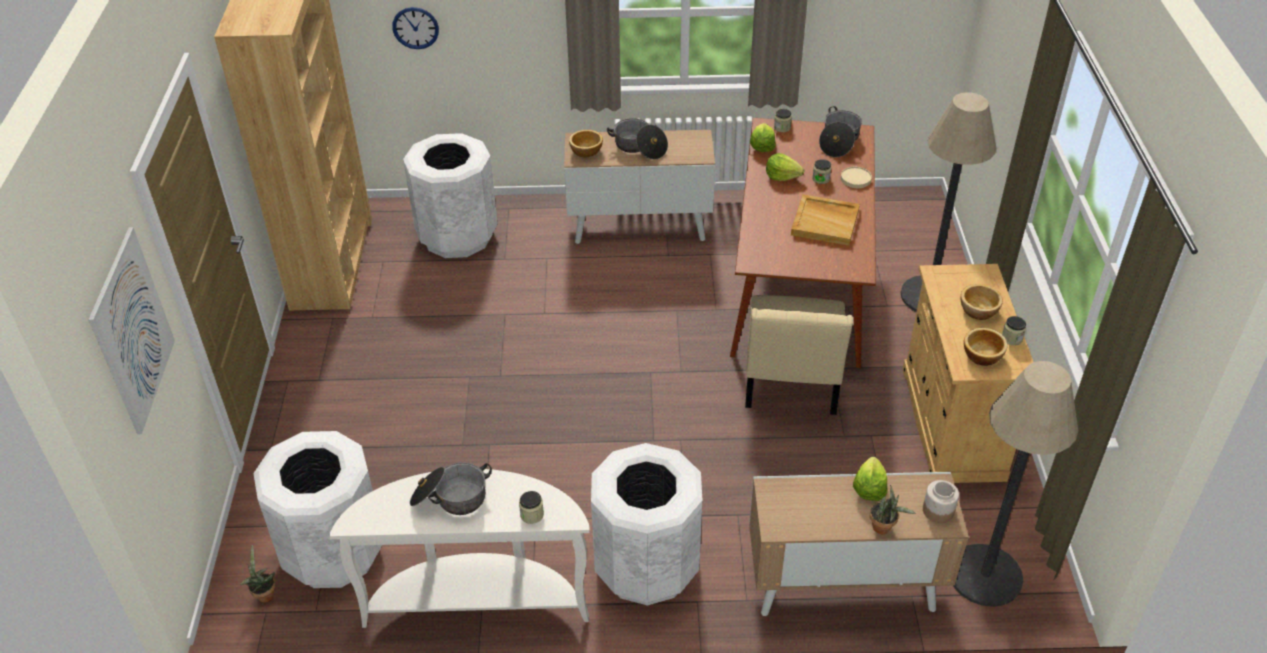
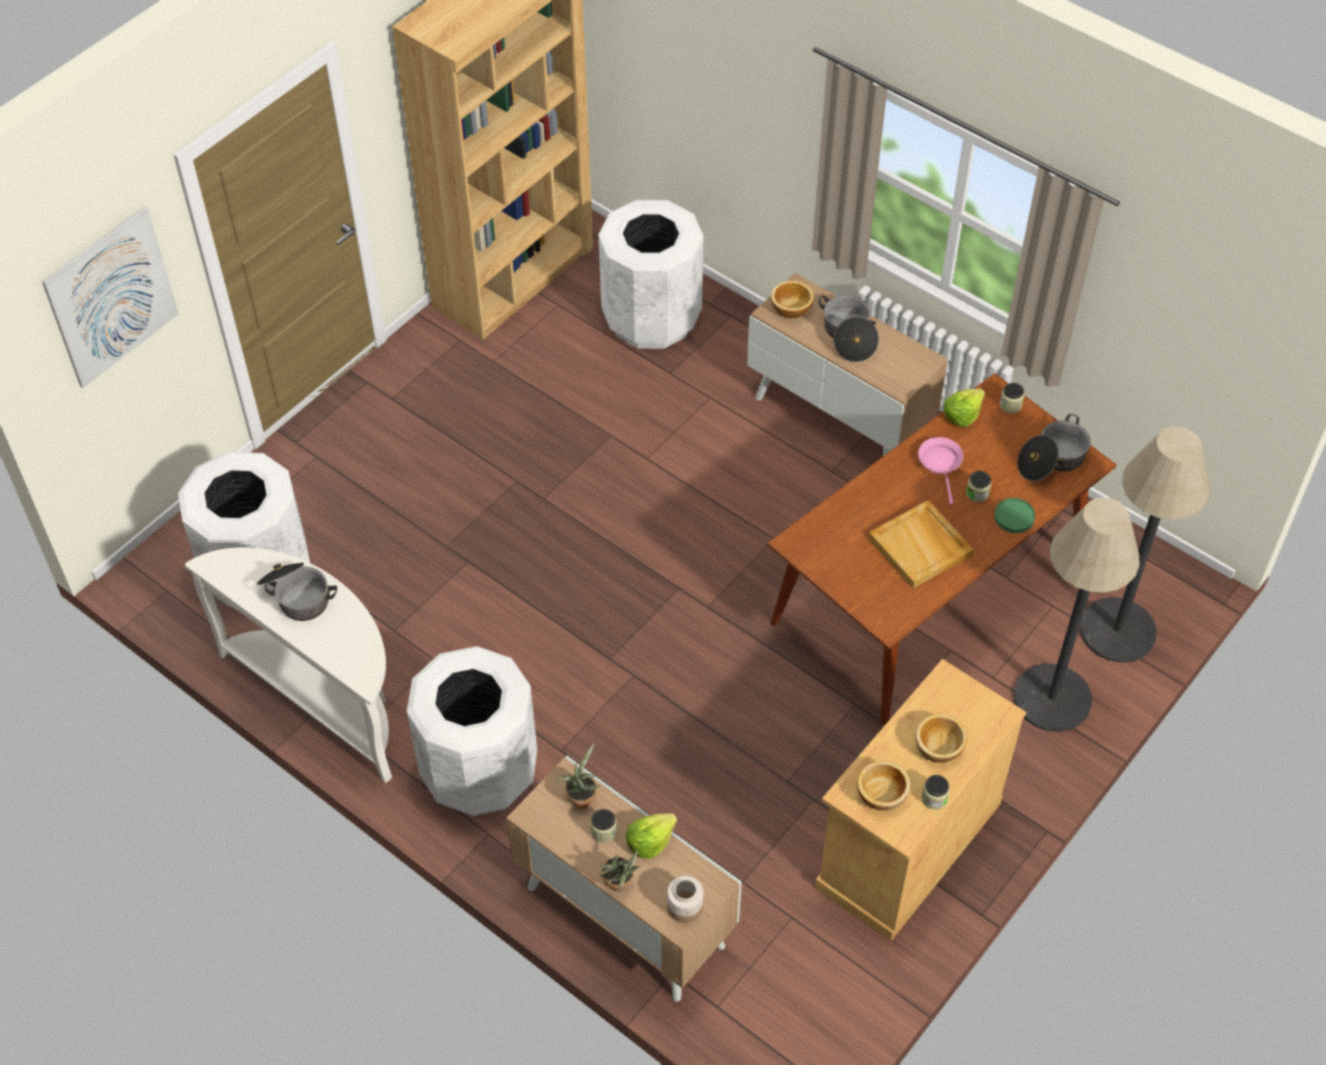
camera: 40 degrees right, 10 degrees up
potted plant [240,545,275,603] -> potted plant moved to [556,743,600,809]
wall clock [392,7,439,49] -> none
jar [519,491,544,524] -> jar moved to [591,809,617,843]
beige chair [745,295,853,415] -> none
lettuce [766,153,804,181] -> pink frying pan [918,437,964,505]
beige plate [841,167,872,188] -> green plate [994,498,1035,533]
floor lamp [953,361,1078,607] -> floor lamp moved to [1080,426,1210,663]

